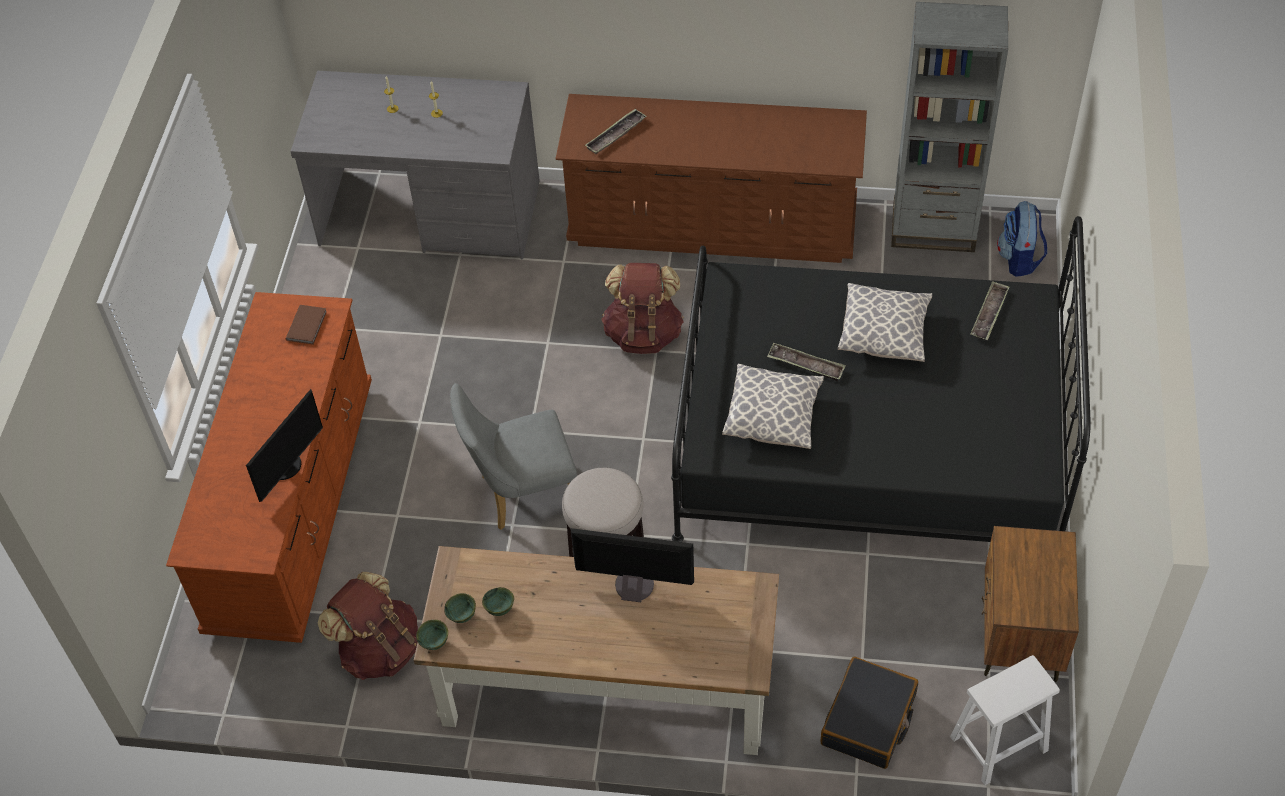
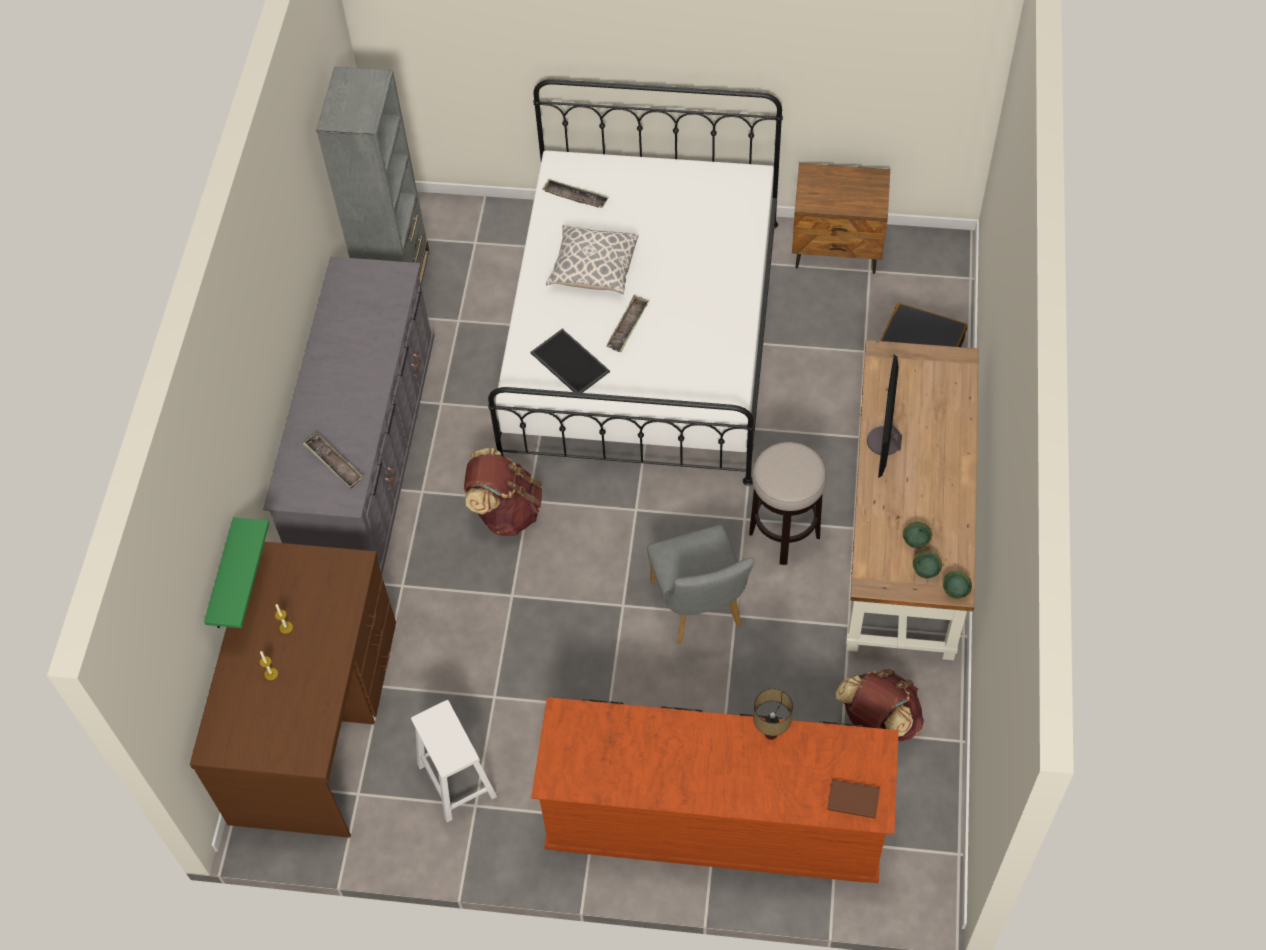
camera: 90 degrees left, 5 degrees up
monitor [246,389,323,502] -> table lamp [753,688,793,740]
brown book [286,305,327,345] -> brown book moved to [827,779,880,819]
grey desk [290,71,540,259] -> brown desk [190,542,396,838]
brown dresser [555,94,867,263] -> grey dresser [263,257,435,574]
black bed [671,216,1091,542] -> white bed [488,79,783,486]
pillow [722,364,824,449] -> none
white stool [950,655,1060,785] -> white stool moved to [411,700,497,822]
backpack [997,201,1047,277] -> none
none -> green shelf [204,517,269,628]
none -> tray [531,329,610,393]

